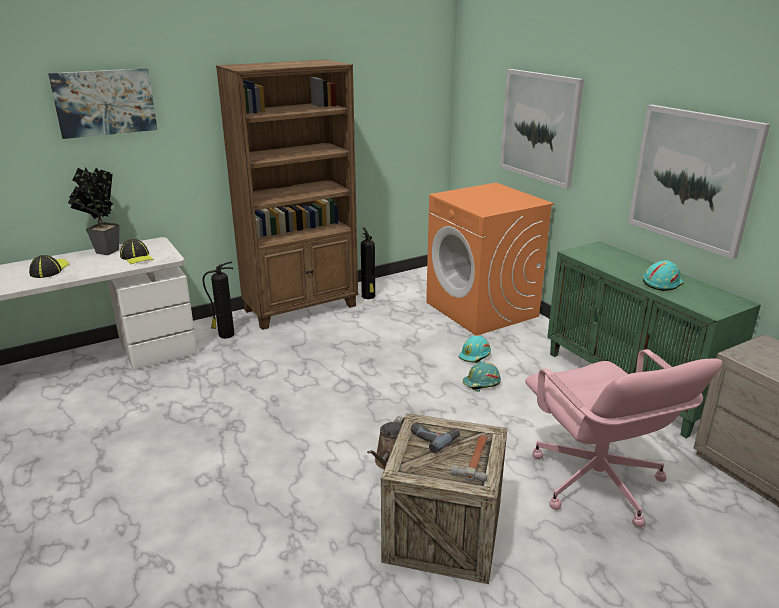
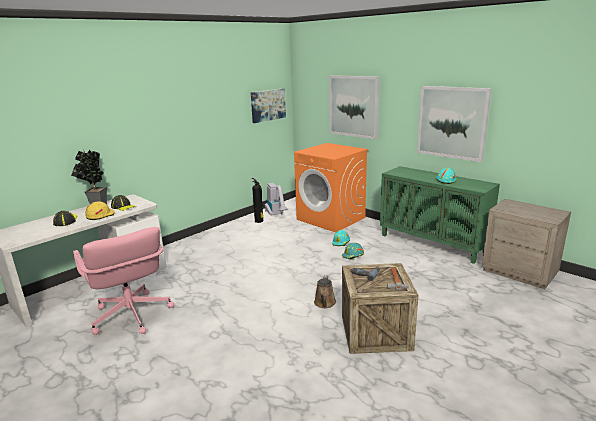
camera: 15 degrees left, 5 degrees down
picture [48,68,158,139] -> picture moved to [251,88,286,123]
fire extinguisher [203,262,234,339] -> none
brown bookcase [216,60,358,330] -> none
pink office chair [525,349,722,527] -> pink office chair moved to [73,227,174,335]
none -> yellow hard hat [85,201,114,220]
none -> vacuum cleaner [265,183,288,216]

